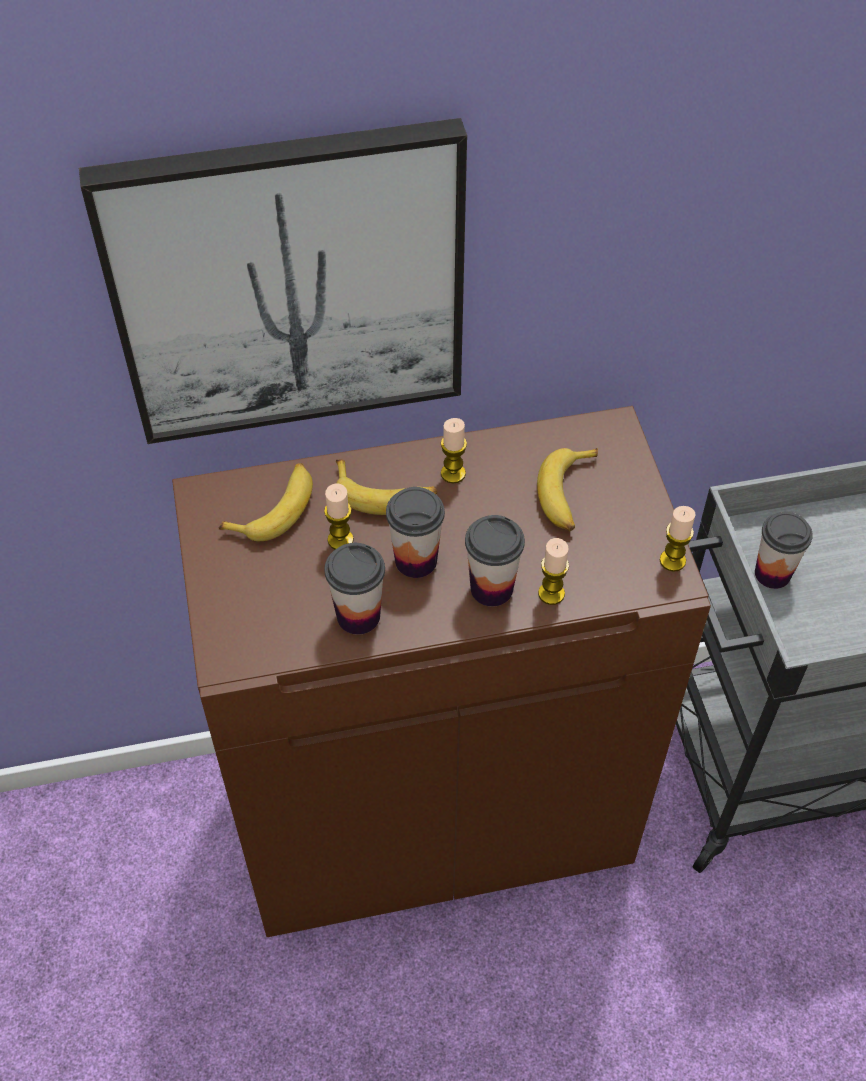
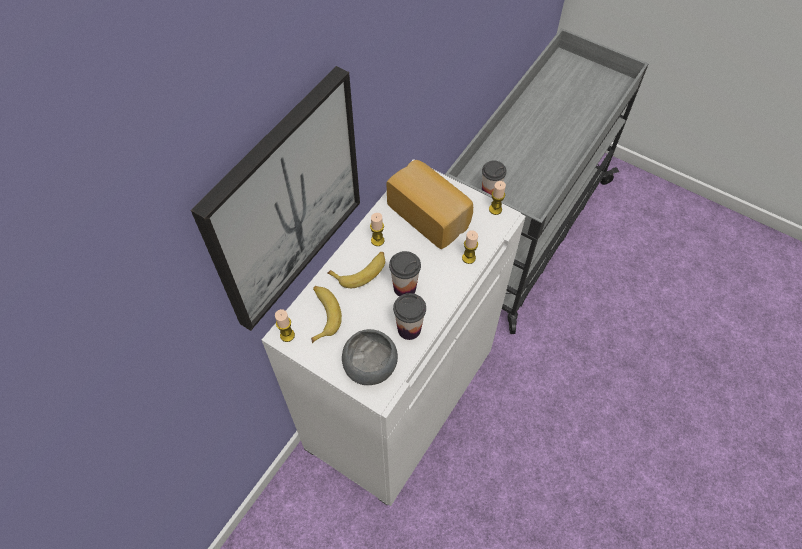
camera: 45 degrees left, 5 degrees up
brown cabinet [172,406,711,937] -> white cabinet [262,159,526,506]
candle [324,483,354,549] -> candle moved to [275,309,295,342]
cup [465,515,525,607] -> none
banana [537,448,598,531] -> bread [387,160,473,249]
none -> grey bowl [342,329,398,385]

